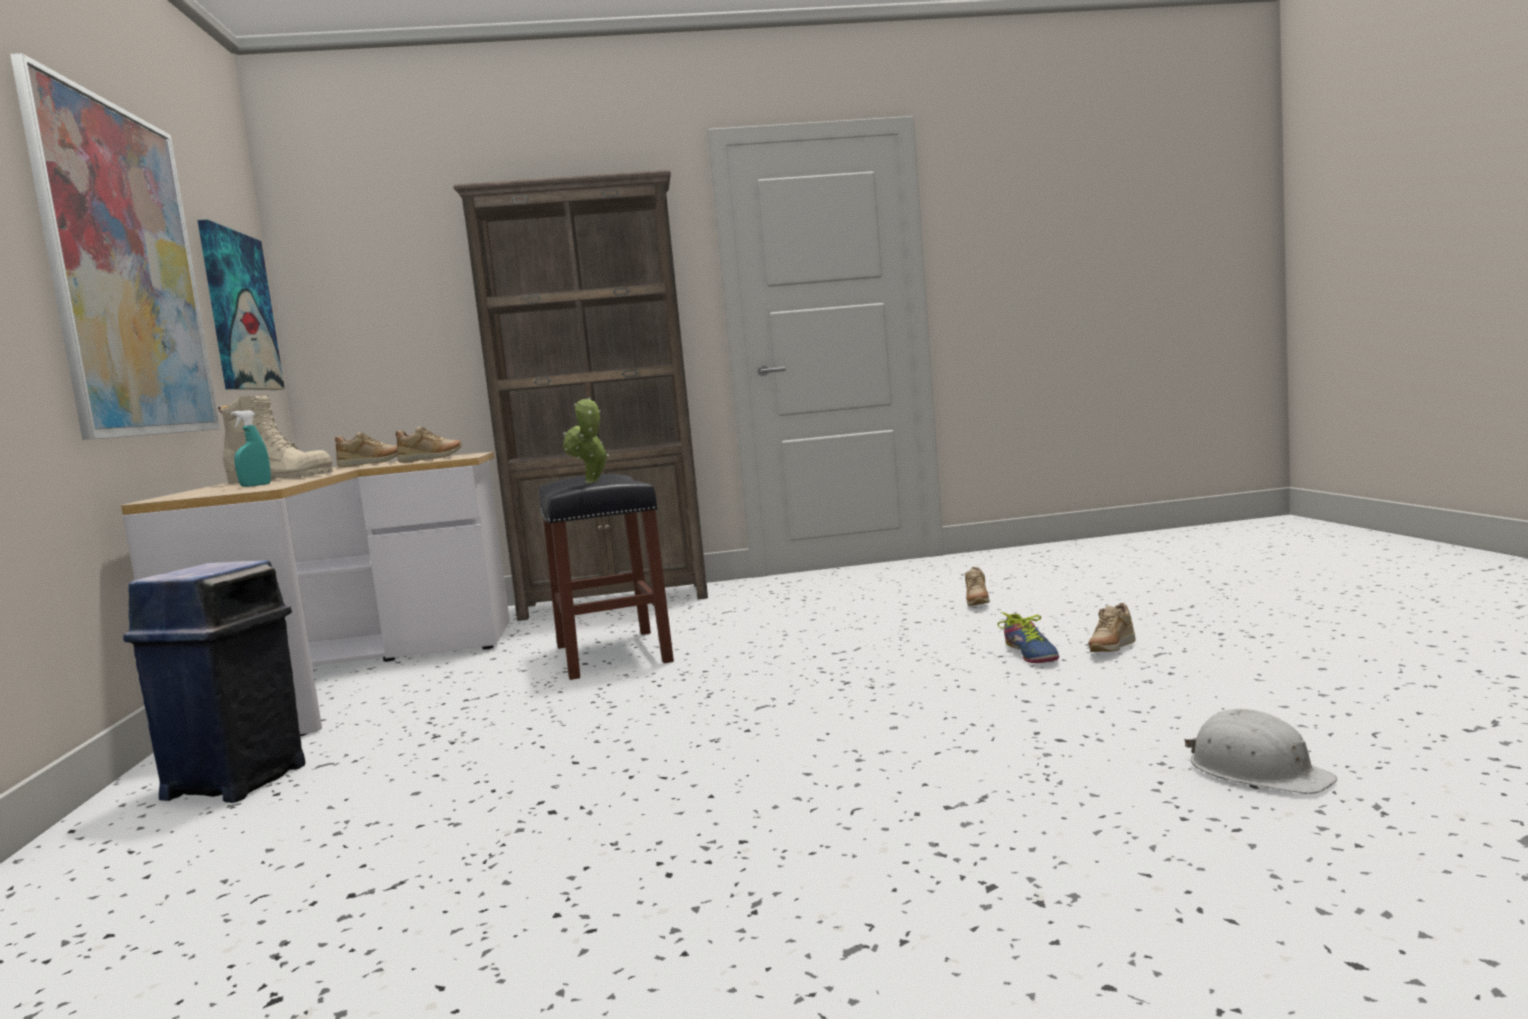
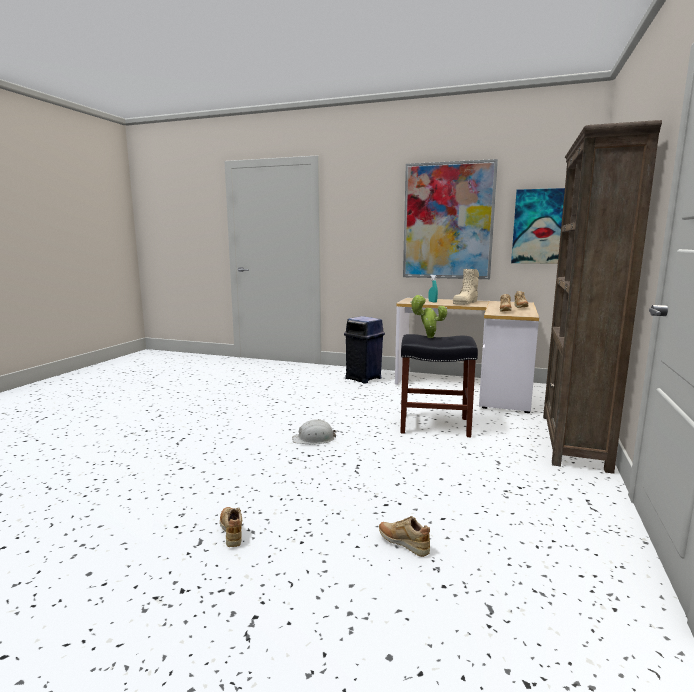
camera: 115 degrees right, 5 degrees up
shoe [997,612,1059,663] -> none
white hard hat [1184,709,1337,794] -> white hard hat moved to [292,419,336,444]

